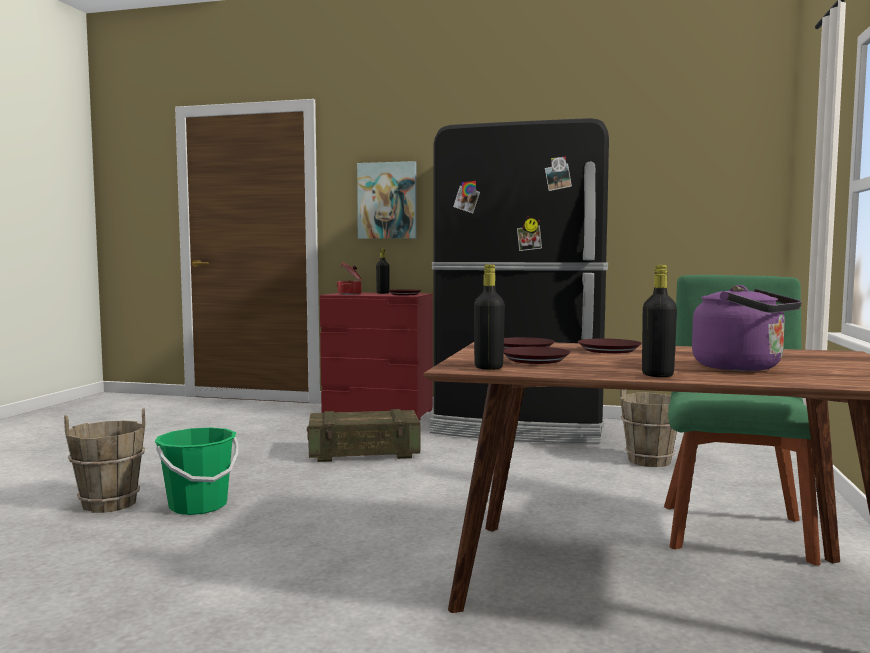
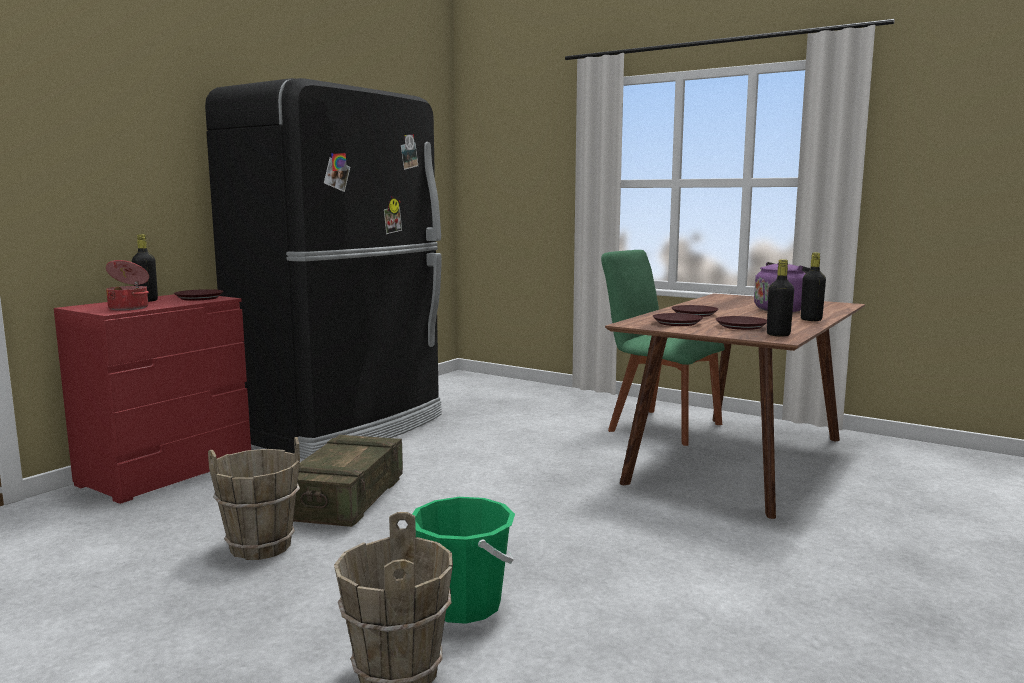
camera: 70 degrees left, 5 degrees up
picture [357,161,417,239] -> none
brown bucket [620,389,677,467] -> brown bucket moved to [208,437,300,560]

